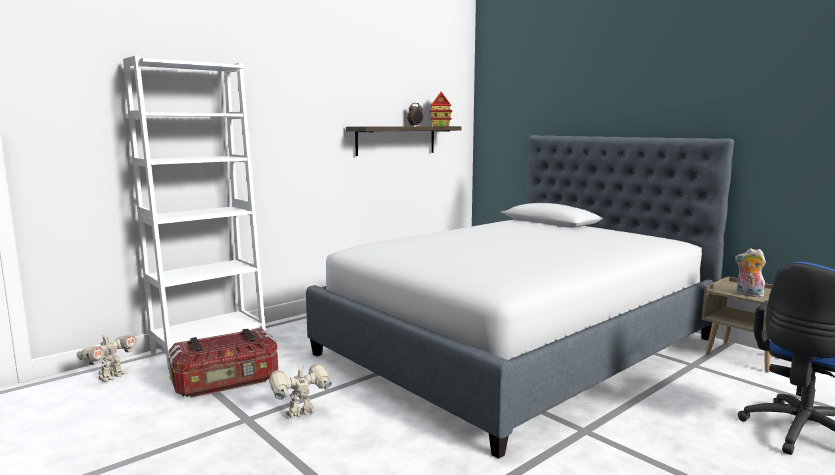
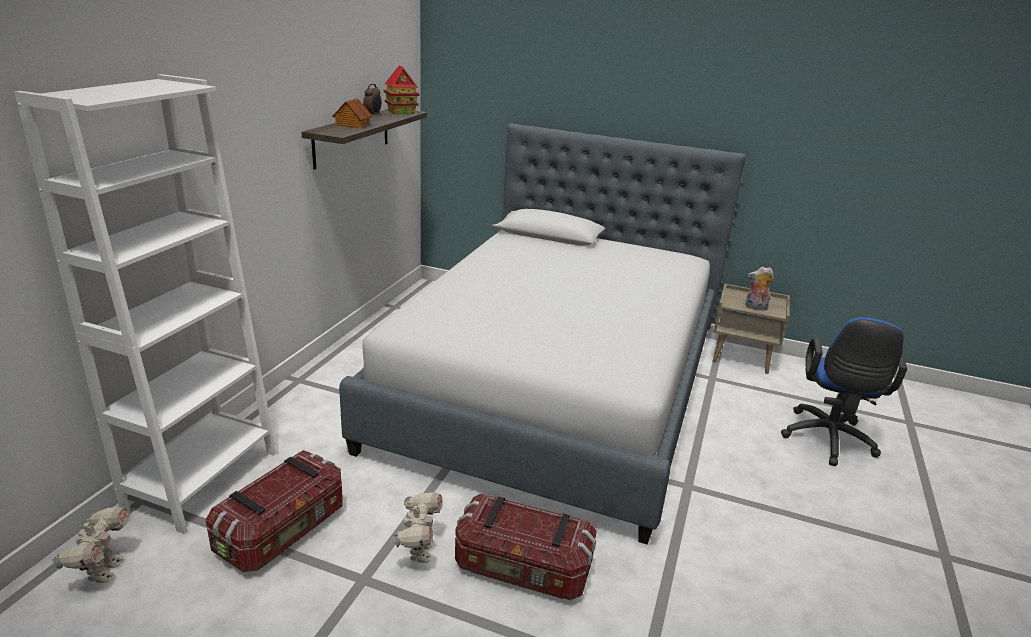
camera: 30 degrees left, 15 degrees up
toy robot [269,364,332,418] -> toy robot turned 150 degrees clockwise [391,492,443,563]
none -> toy house [332,98,372,128]
none -> storage box [455,493,597,600]

